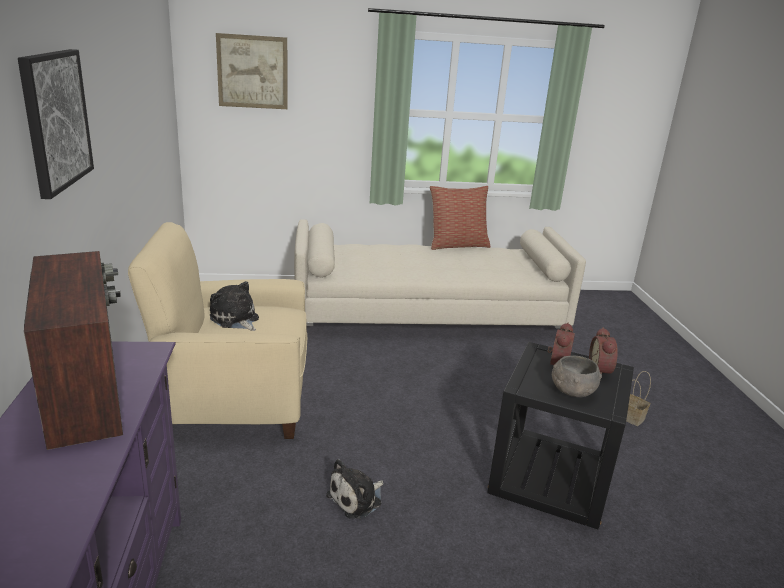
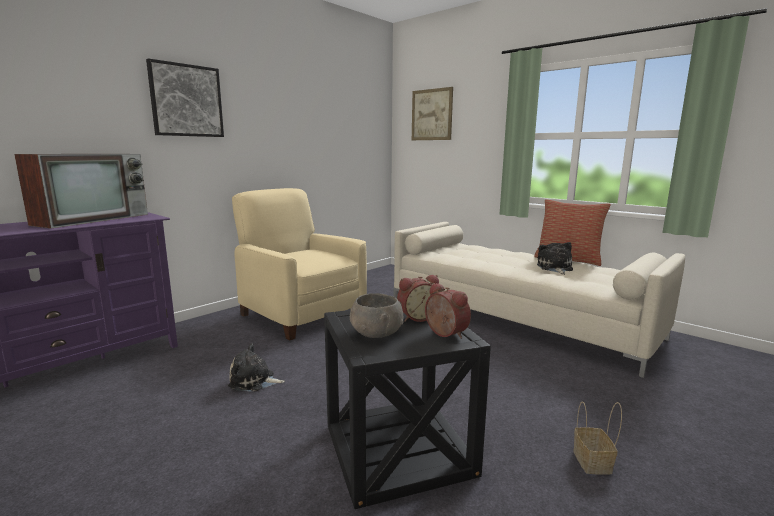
camera: 50 degrees right, 10 degrees down
plush toy [210,281,259,331] -> plush toy moved to [537,242,573,275]
alarm clock [589,327,618,374] -> alarm clock turned 90 degrees clockwise [425,283,471,339]

